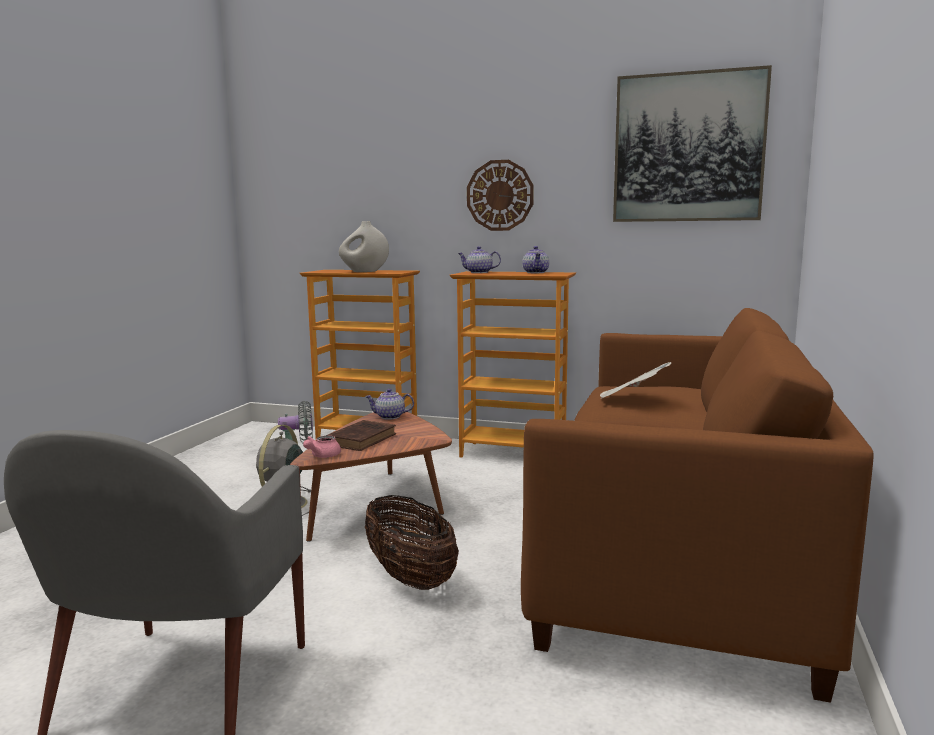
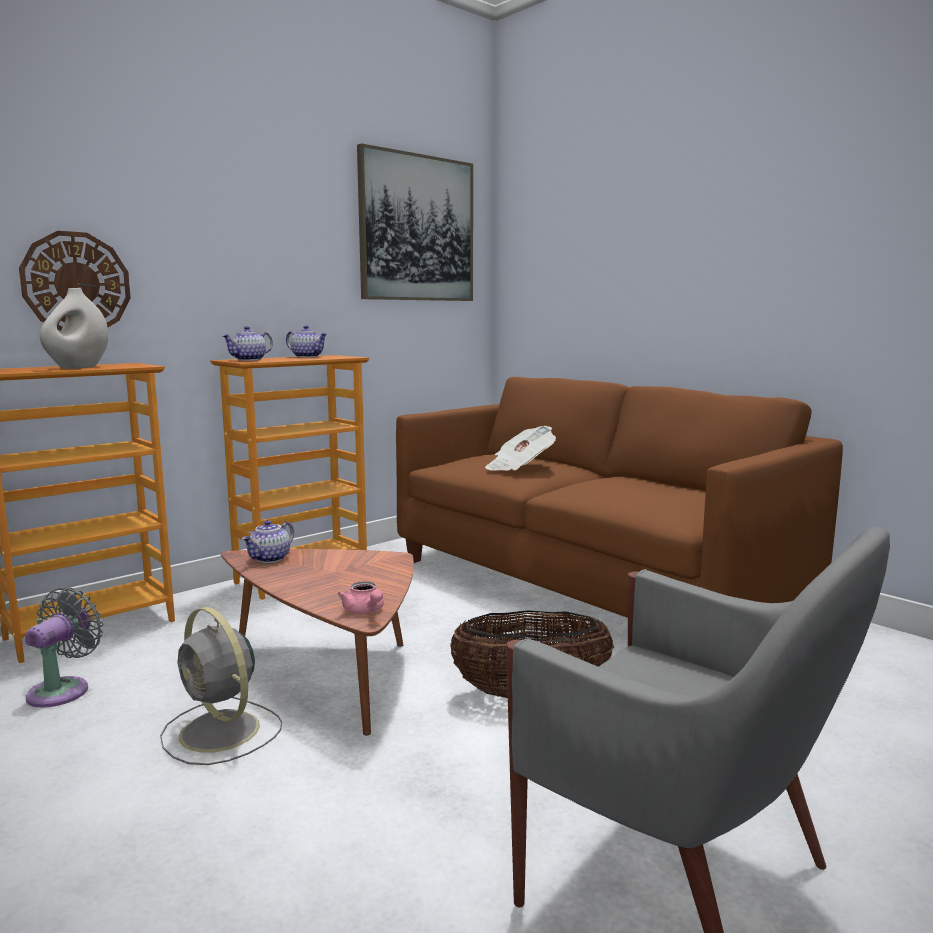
camera: 60 degrees left, 0 degrees up
brown book [326,420,396,451] -> none
wall clock [467,160,534,231] -> wall clock moved to [19,231,131,331]

